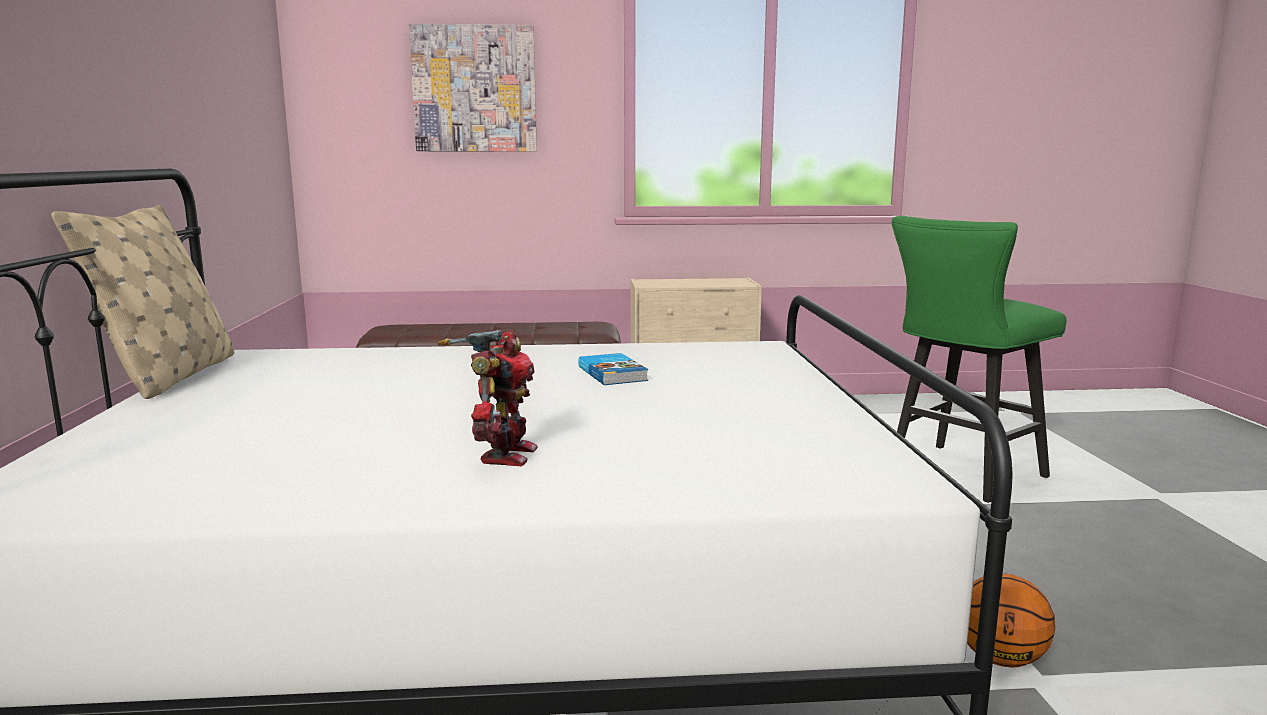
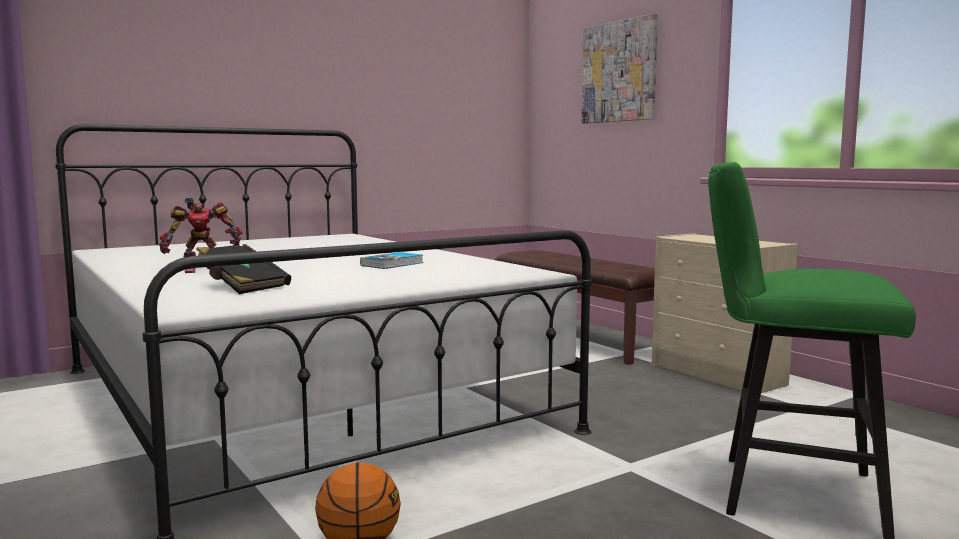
camera: 60 degrees right, 5 degrees down
beige pillow [51,205,234,399] -> none
none -> black book [196,244,291,294]

